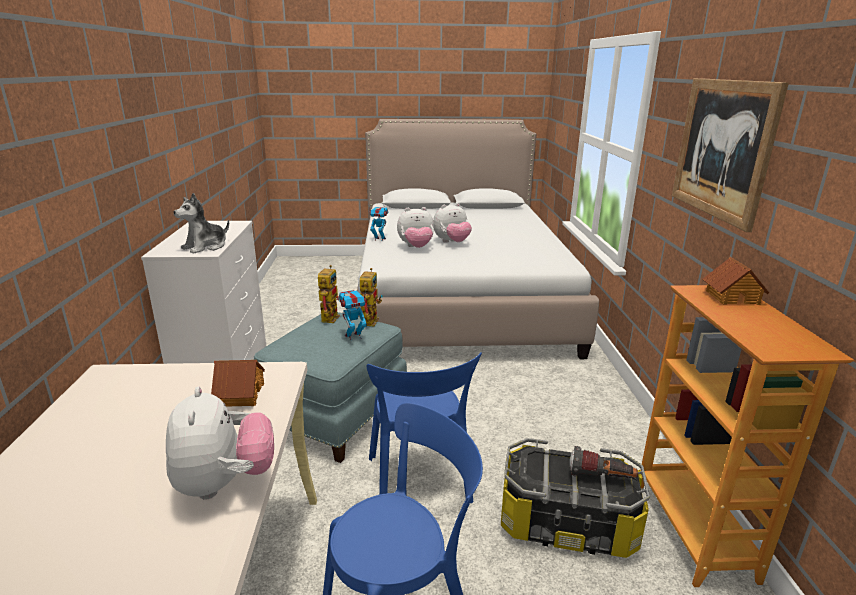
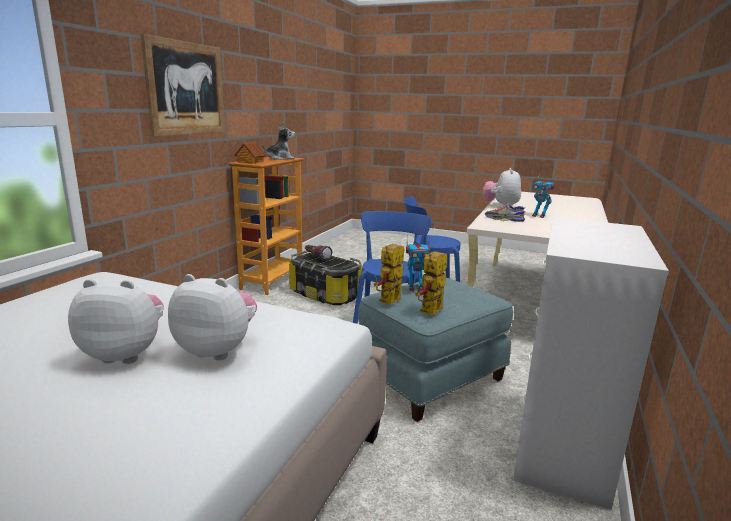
camera: 155 degrees left, 5 degrees down
plush toy [173,193,229,254] -> plush toy moved to [262,122,295,160]
toy house [211,360,265,407] -> shoe [485,203,525,222]
toy robot [369,206,389,241] -> toy robot moved to [532,173,557,218]

